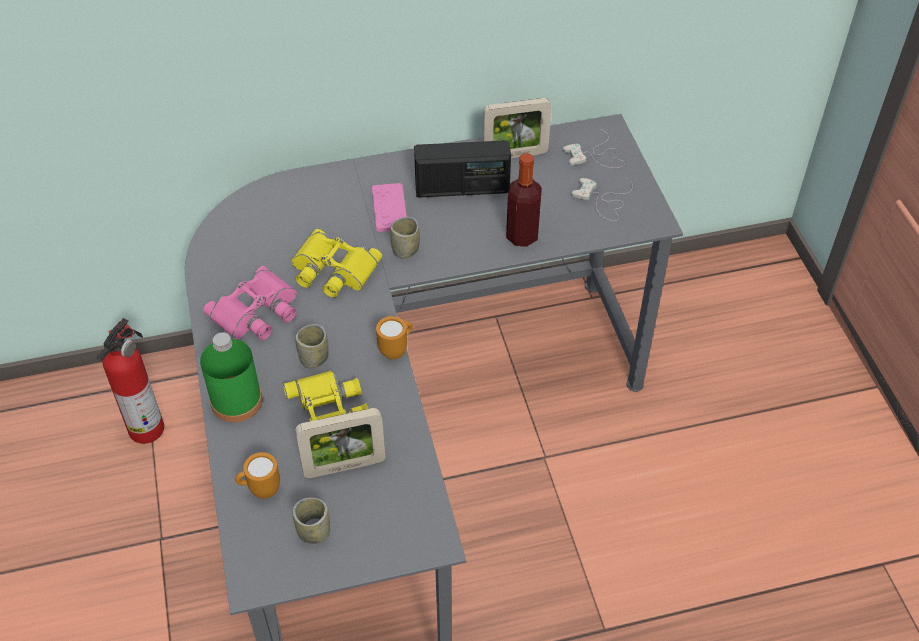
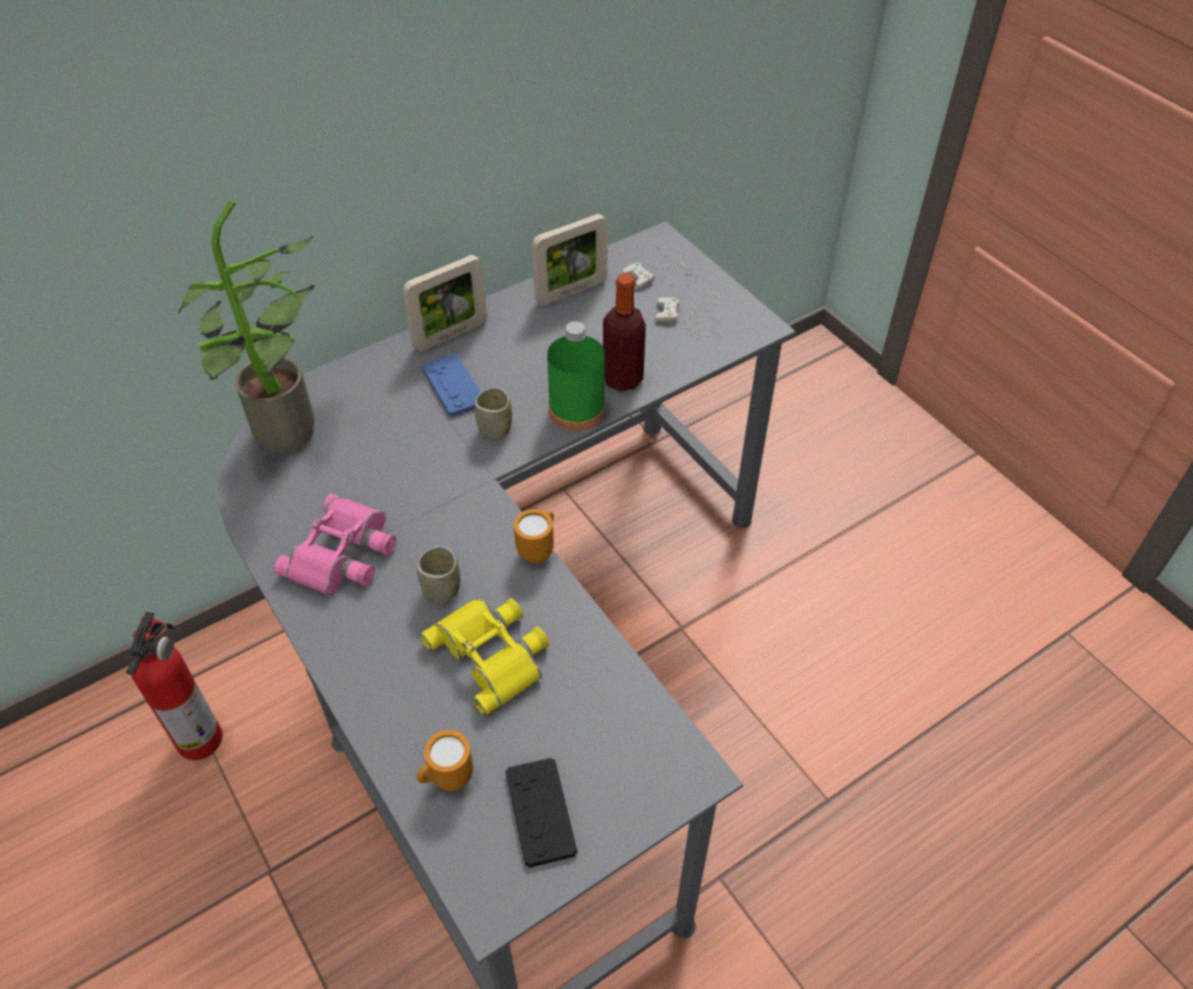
camera: 20 degrees left, 0 degrees up
green bottle [200,332,263,422] -> green bottle moved to [547,321,605,431]
yellow binoculars [291,229,382,297] -> none
cup [292,498,330,544] -> black game controller [505,758,577,868]
picture frame [295,408,385,478] -> picture frame moved to [403,255,487,351]
pink game controller [372,183,407,232] -> blue game controller [422,354,481,417]
radio [414,140,511,198] -> none
none -> potted plant [178,200,315,453]

